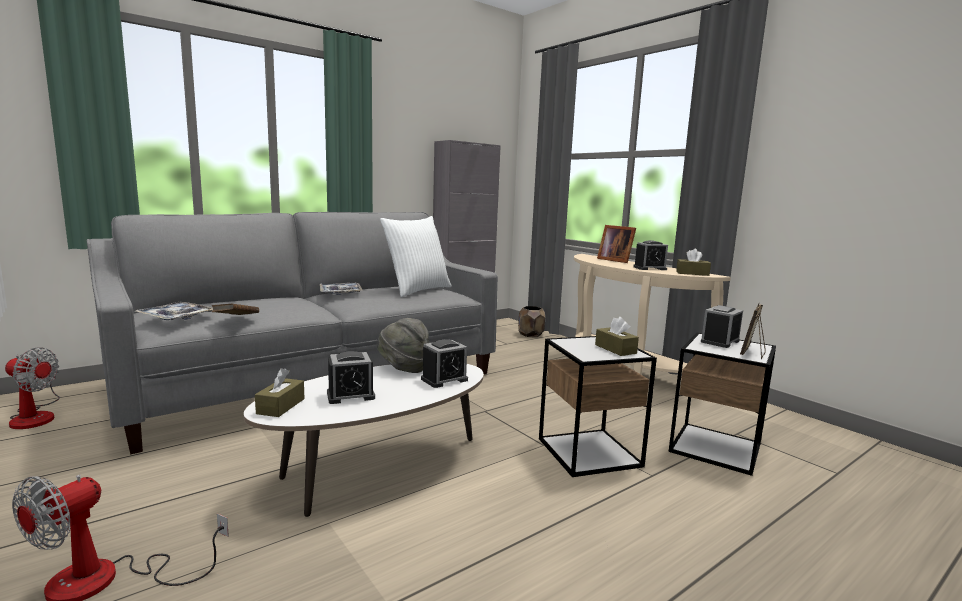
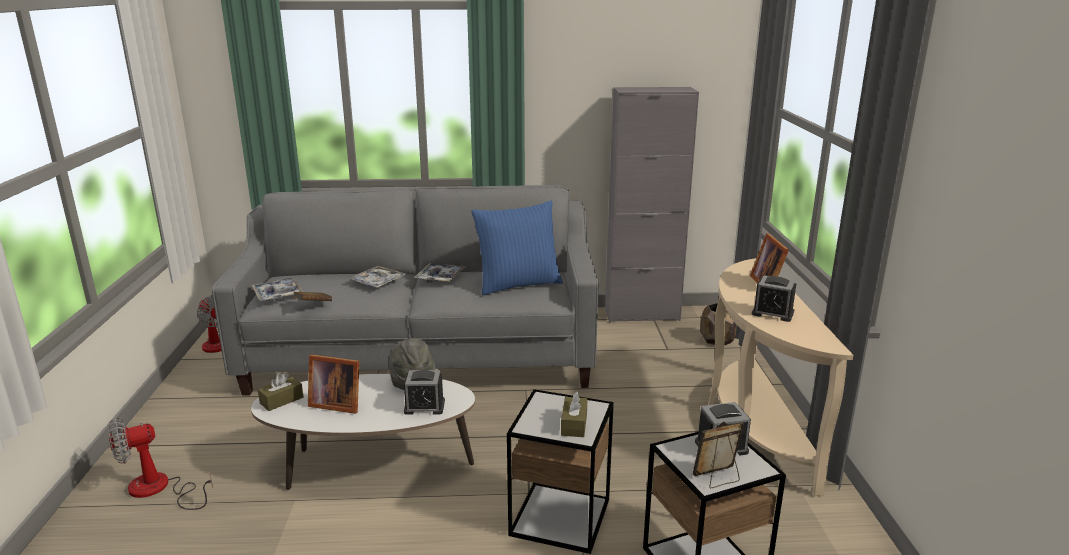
camera: 35 degrees right, 10 degrees up
alarm clock [327,351,375,404] -> picture frame [308,355,359,414]
white pillow [380,216,452,297] -> blue pillow [471,200,563,295]
brown tissue box [676,249,711,276] -> none
none -> tray [349,266,406,288]

